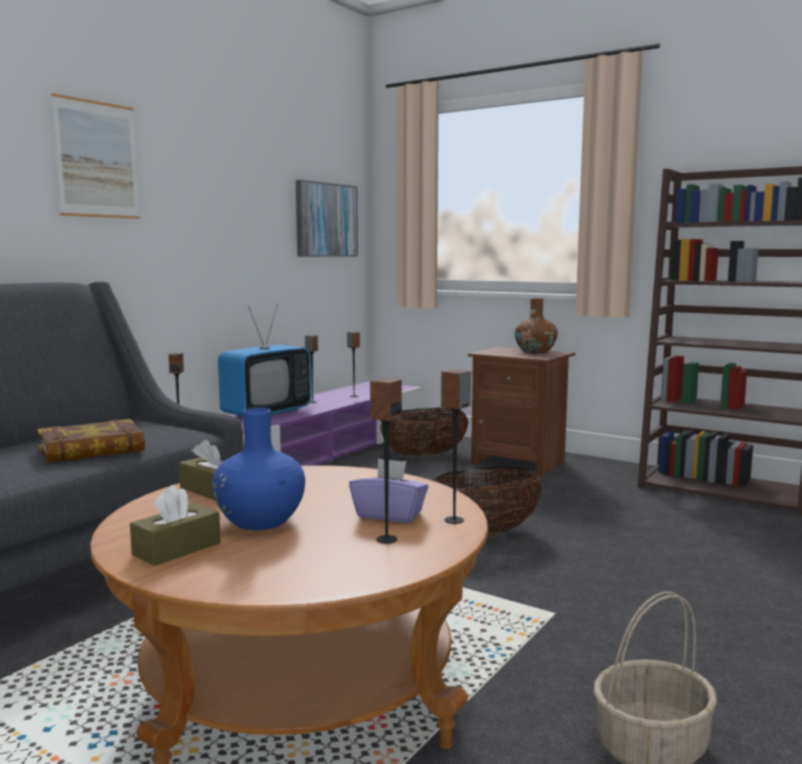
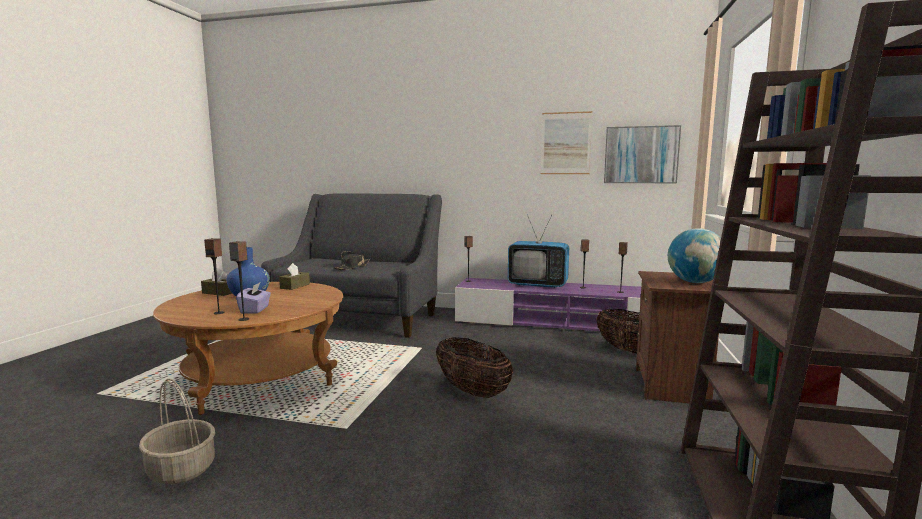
camera: 70 degrees right, 0 degrees up
book [37,419,145,463] -> black hat [333,251,370,270]
picture [51,93,140,219] -> picture moved to [541,111,592,174]
brown vase [514,298,558,353] -> globe [668,228,721,283]

